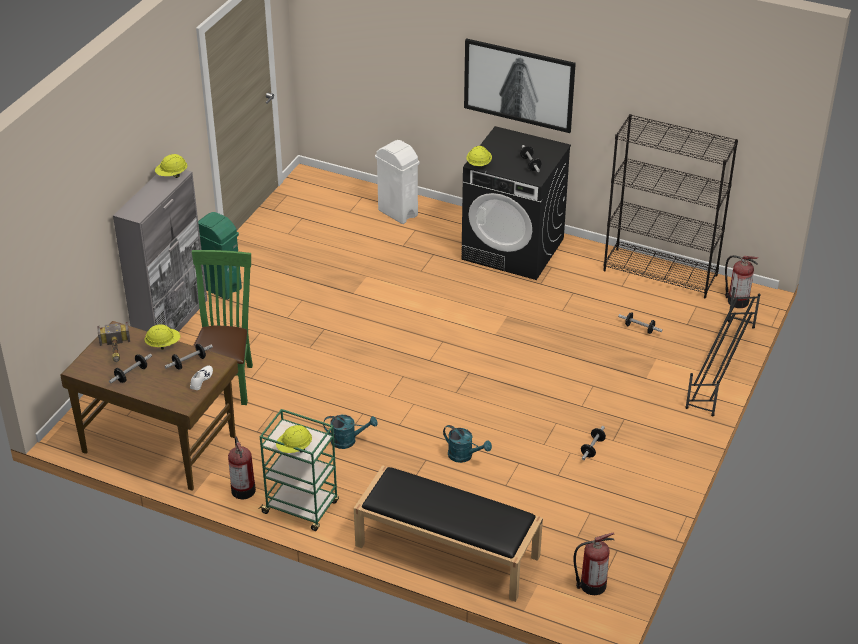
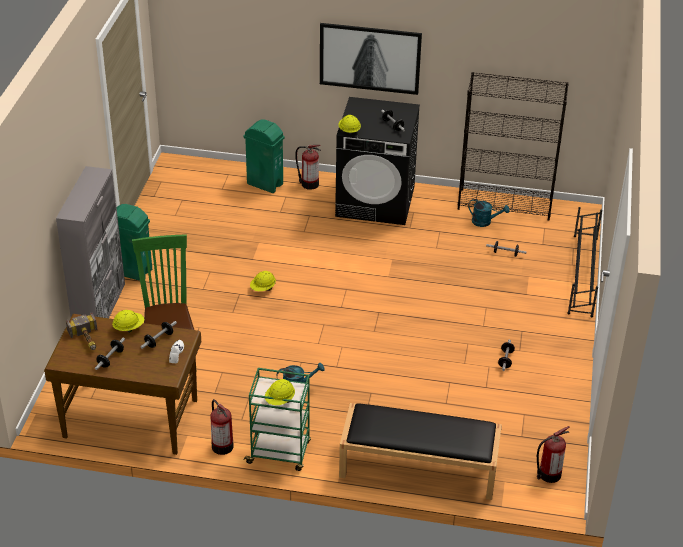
camera: 15 degrees left, 0 degrees up
yellow hard hat [155,154,187,178] -> yellow hard hat moved to [250,271,276,291]
white trash can [375,140,420,224] -> green trash can [244,119,285,193]
turquoise watering can [443,425,492,463] -> turquoise watering can moved to [468,199,510,227]
fire extinguisher [725,255,758,308] -> fire extinguisher moved to [295,145,321,190]

